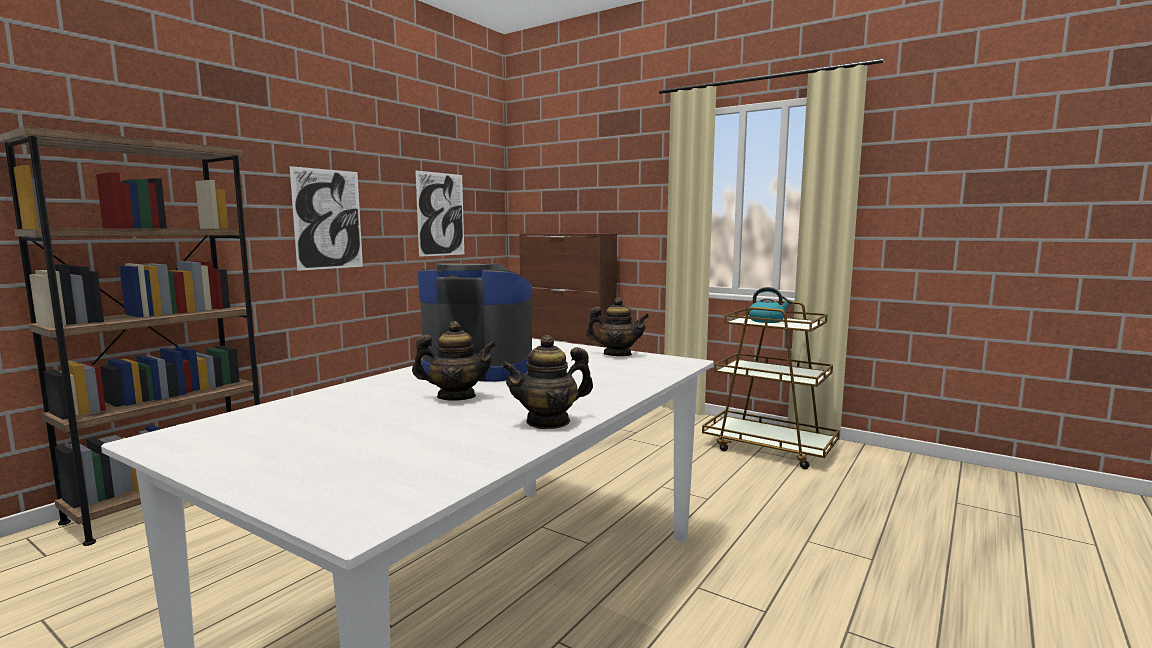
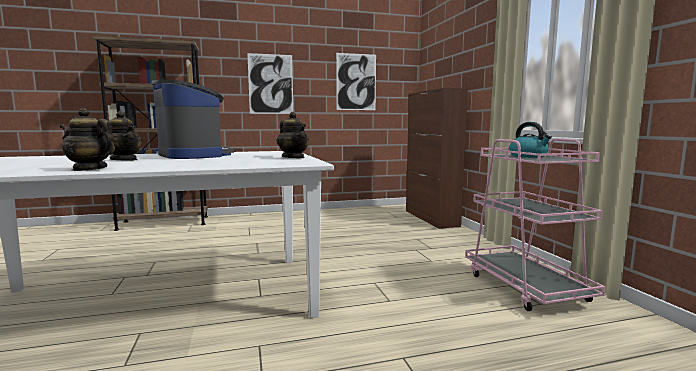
camera: 40 degrees right, 0 degrees up
brown cart [702,300,840,469] -> pink cart [465,138,606,311]

